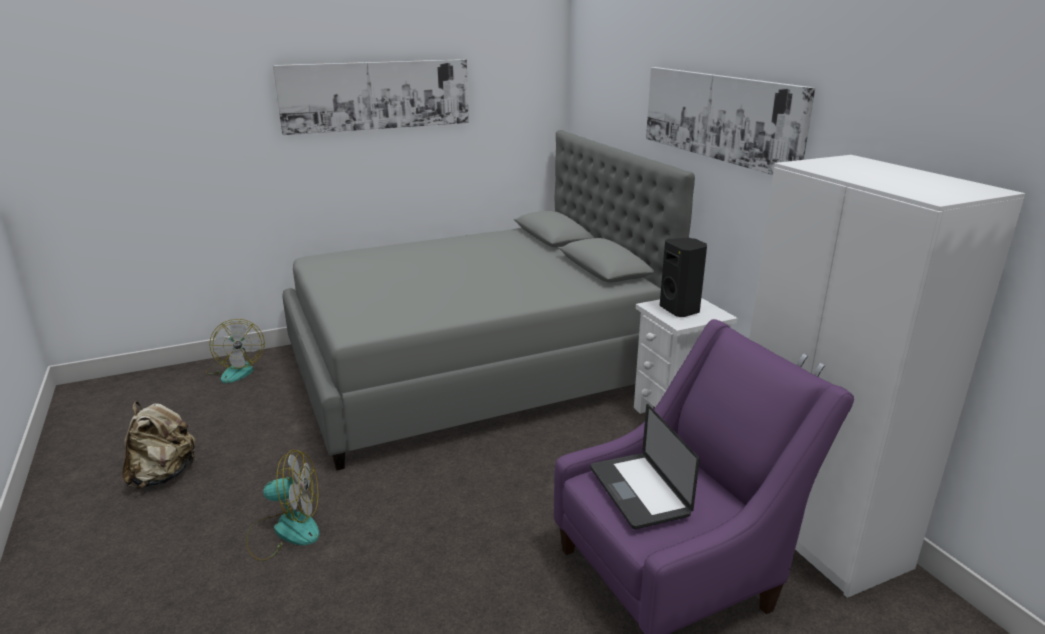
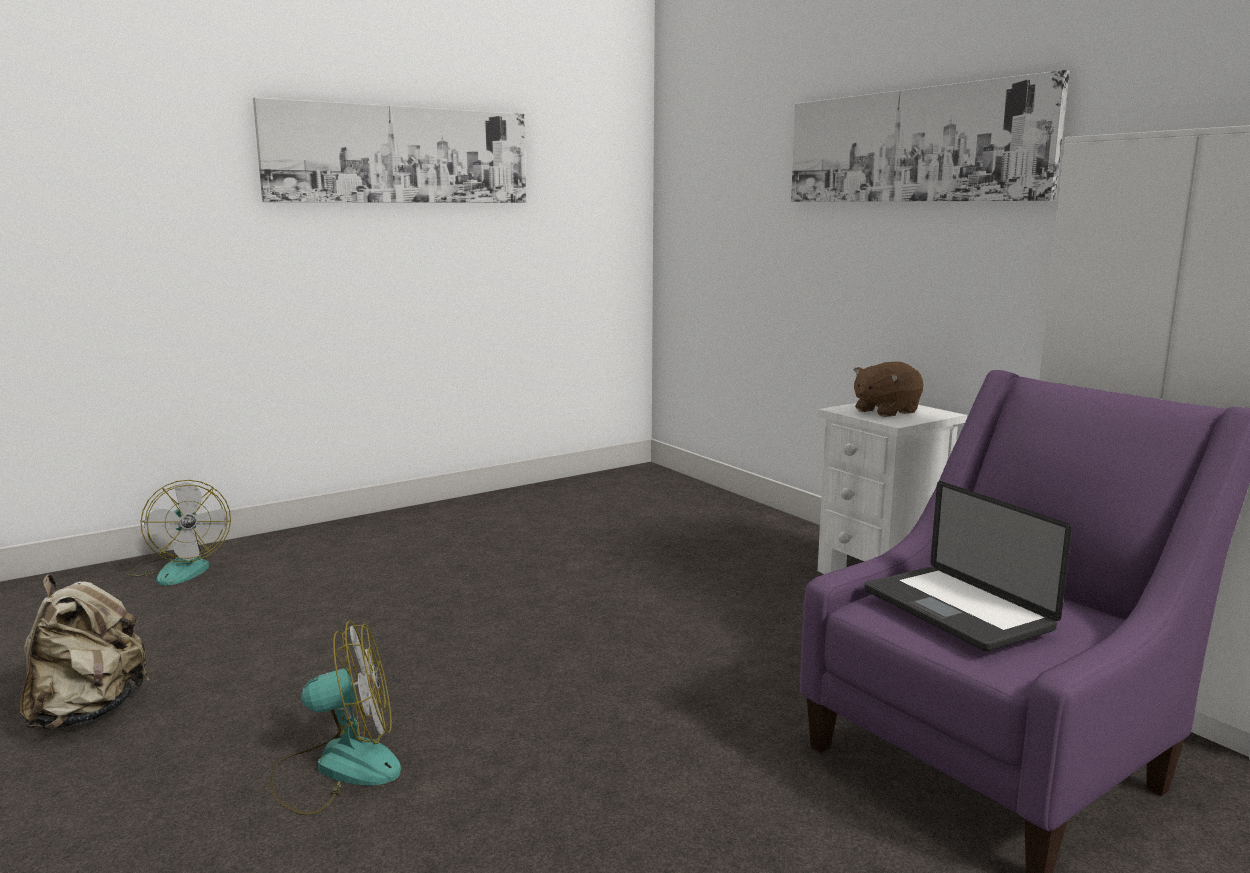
camera: 10 degrees left, 10 degrees down
grey bed [282,130,695,471] -> none
black speaker [660,238,707,317] -> brown plush toy [854,362,924,417]

